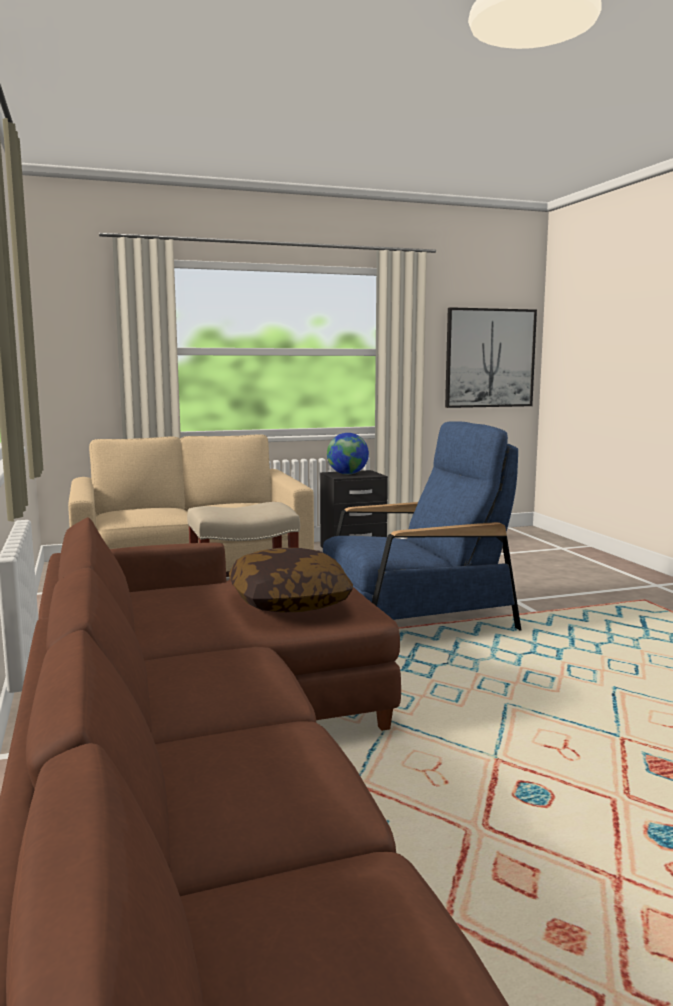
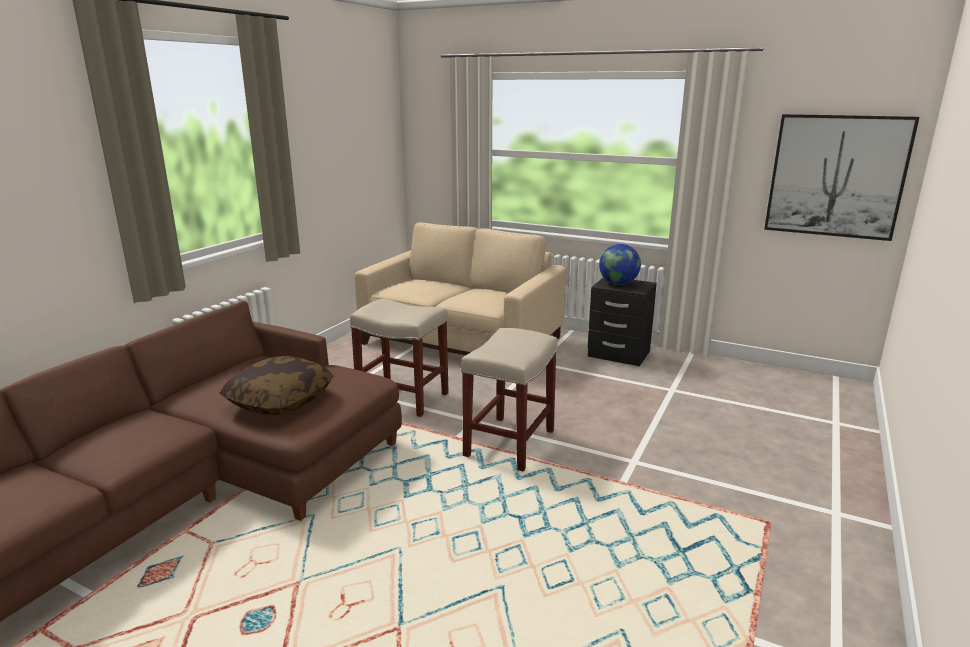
camera: 45 degrees right, 10 degrees up
blue armchair [323,421,521,630] -> beige stool [461,328,558,472]

